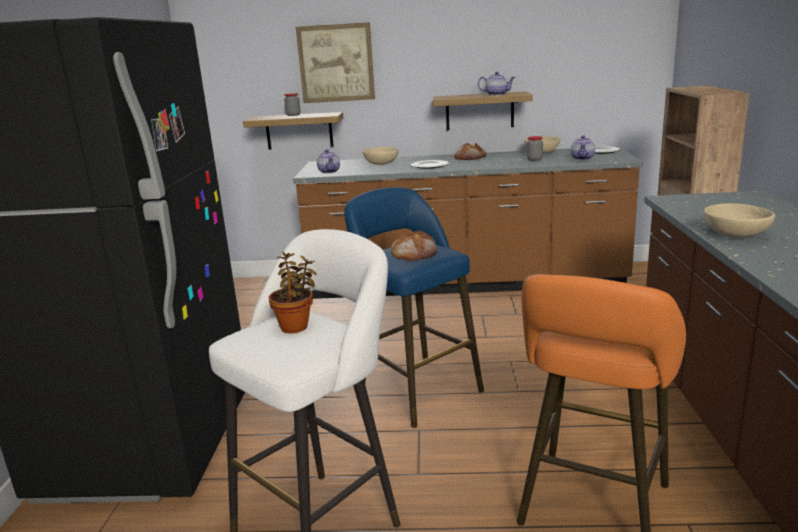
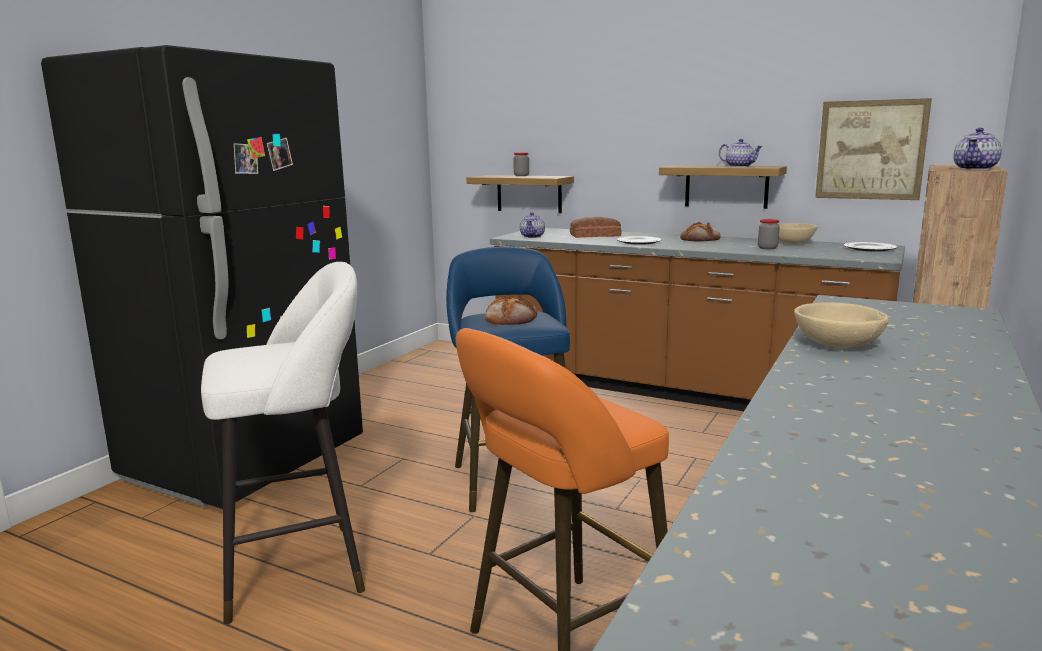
camera: 25 degrees right, 5 degrees down
potted plant [269,252,316,333] -> none
picture [296,22,375,103] -> picture moved to [815,98,932,200]
beige bowl [362,147,399,165] -> bread [570,217,621,238]
teapot [571,135,595,160] -> teapot moved to [953,128,1002,170]

